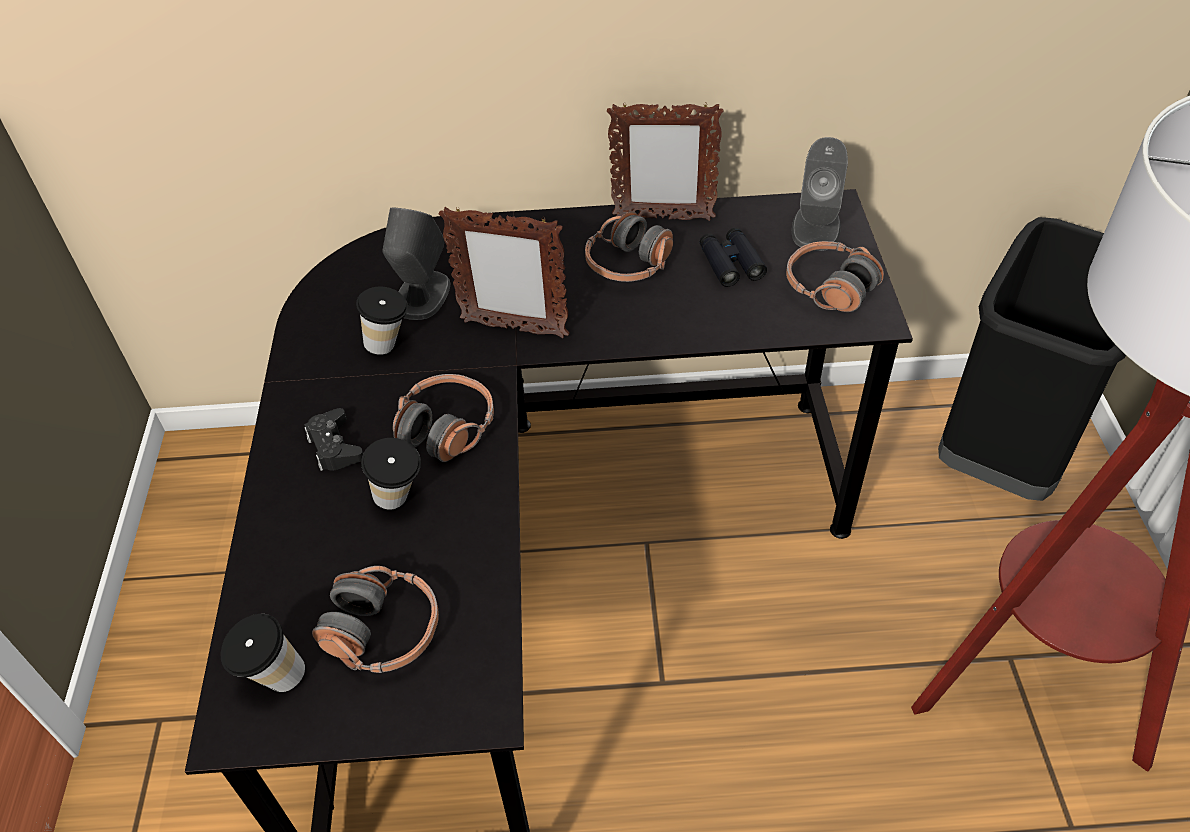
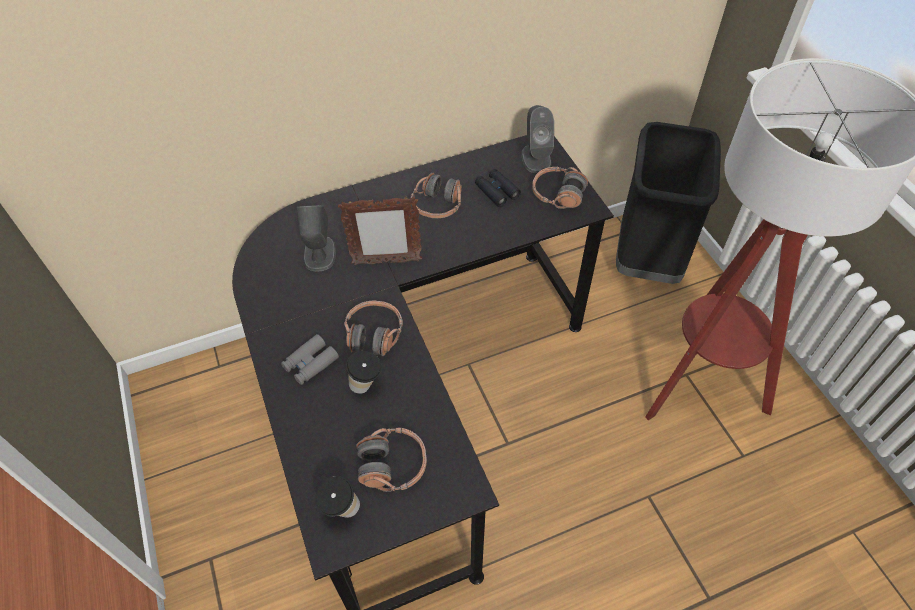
camera: 20 degrees left, 5 degrees up
black game controller [304,408,363,471] -> grey binoculars [281,334,339,385]
cup [356,287,408,355] -> none
picture frame [607,102,723,221] -> none

